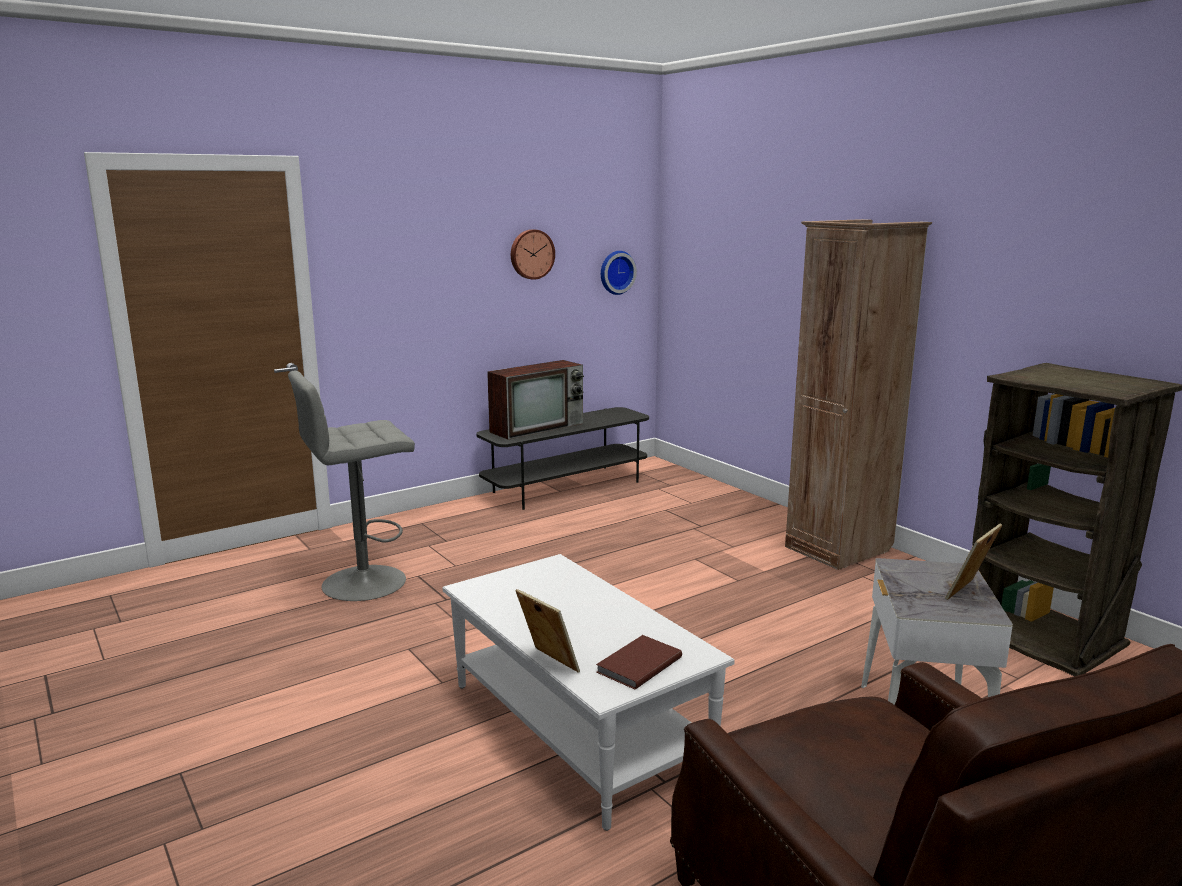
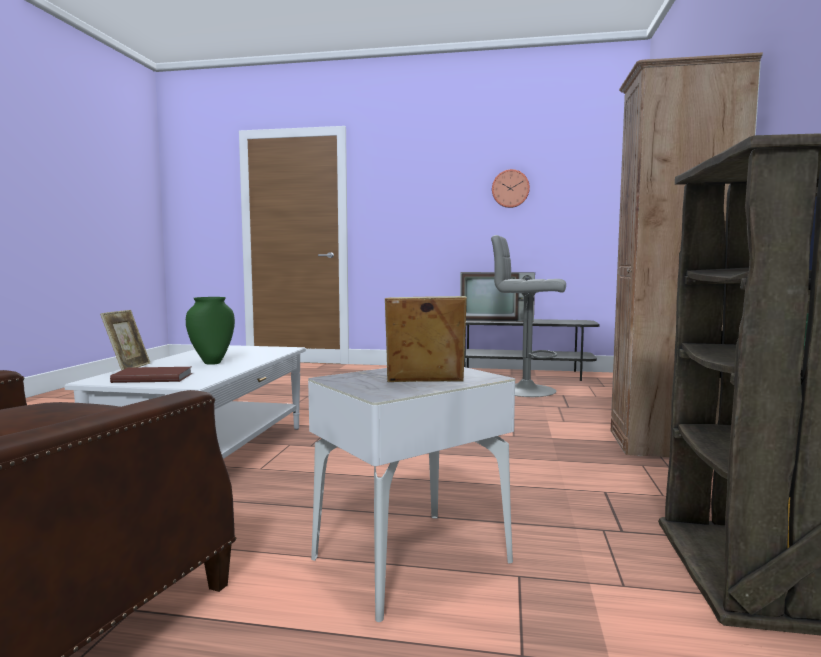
camera: 45 degrees right, 10 degrees down
grey stool [288,371,415,601] -> grey stool moved to [491,235,566,397]
wall clock [601,251,637,295] -> none
none -> green vase [186,297,235,365]

